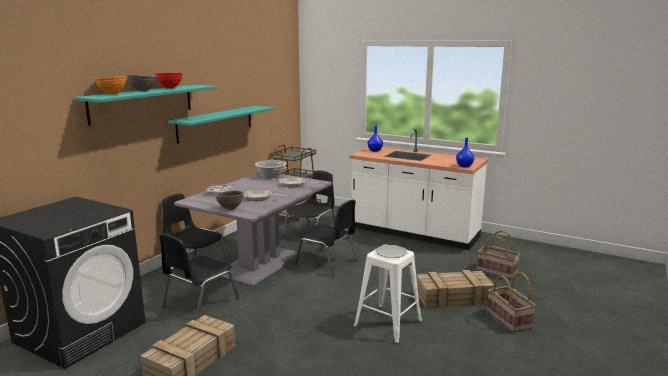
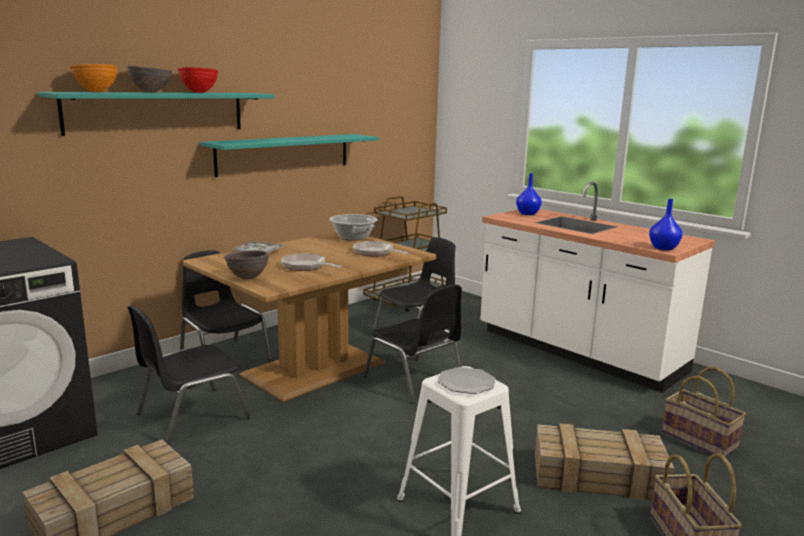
camera: 15 degrees right, 0 degrees up
grey dining table [174,172,332,286] -> brown dining table [183,232,436,402]

